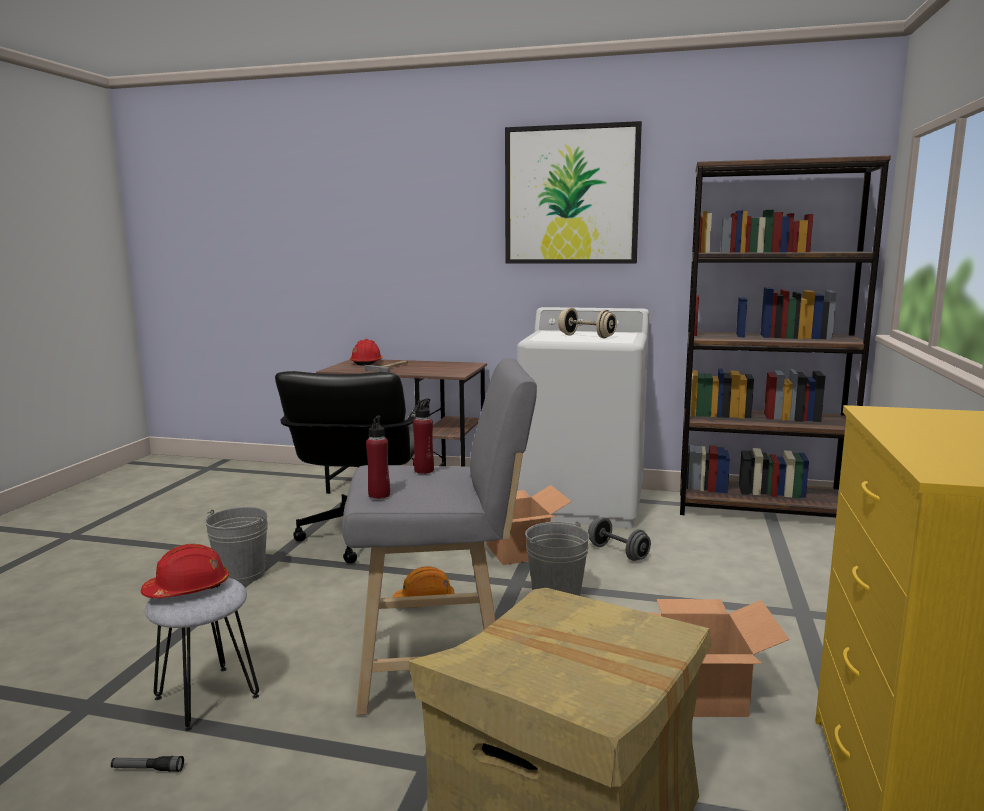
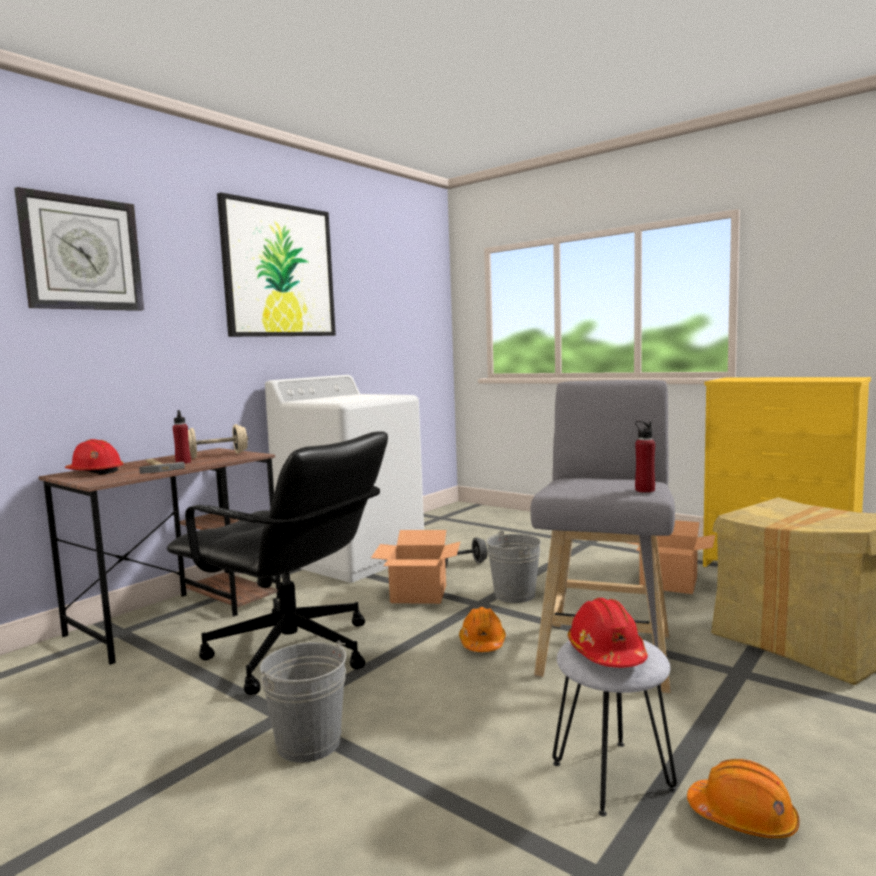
camera: 65 degrees left, 5 degrees down
flashlight [111,756,184,772] -> orange hard hat [687,759,799,838]
red bottle [413,398,434,474] -> red bottle moved to [173,410,191,464]
beige dumbbell [558,308,617,338] -> beige dumbbell moved to [188,424,248,458]
brown bookcase [680,156,891,517] -> none
none -> wall clock [14,187,144,311]

